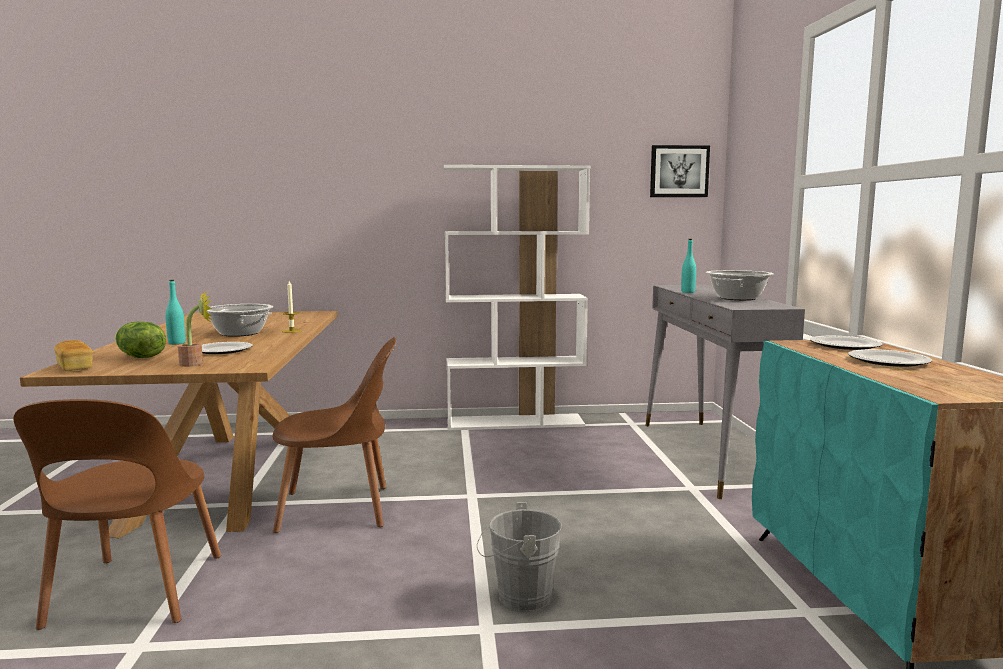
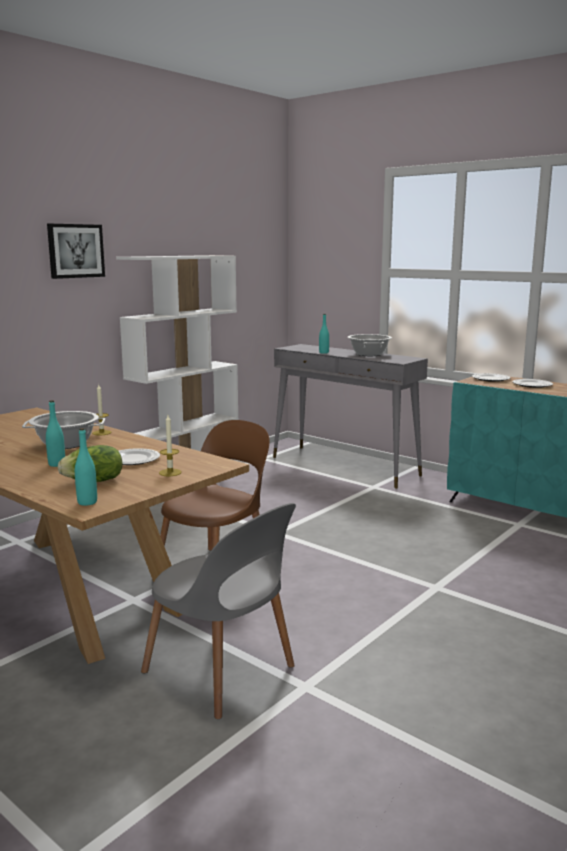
camera: 45 degrees left, 5 degrees up
brown chair [13,399,221,630] -> grey chair [141,503,296,719]
bread [54,340,93,371] -> turquoise bottle [75,428,97,506]
potted plant [178,292,212,367] -> candle [159,415,182,476]
grey bucket [477,502,562,612] -> none
picture [650,145,710,197] -> picture moved to [47,224,105,279]

